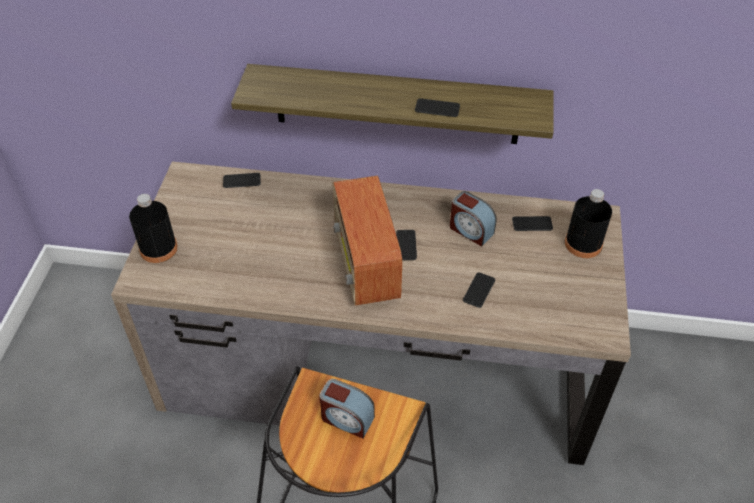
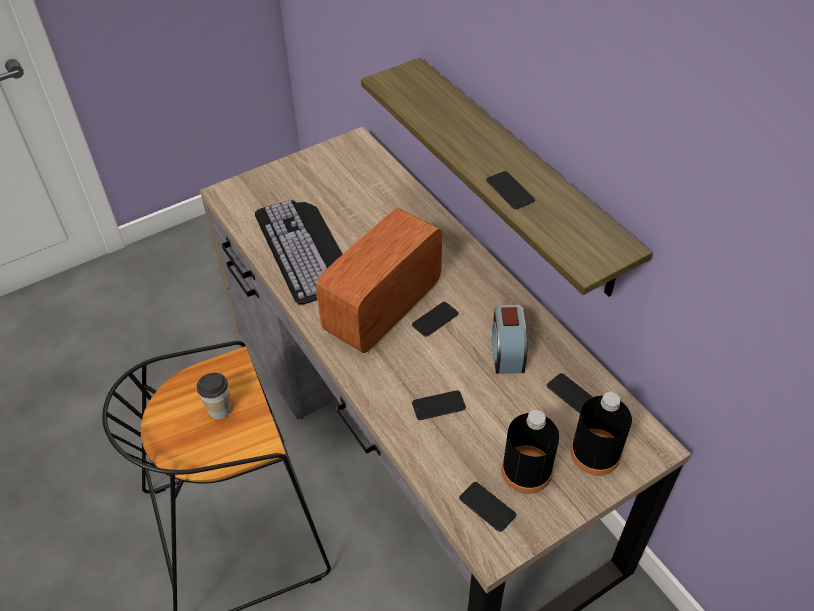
camera: 50 degrees right, 0 degrees up
black bottle [129,194,178,263] -> black bottle moved to [502,410,559,494]
phone [223,173,261,188] -> phone moved to [459,482,516,532]
alarm clock [319,379,375,439] -> cup [196,373,231,419]
none -> keyboard [255,200,342,304]

